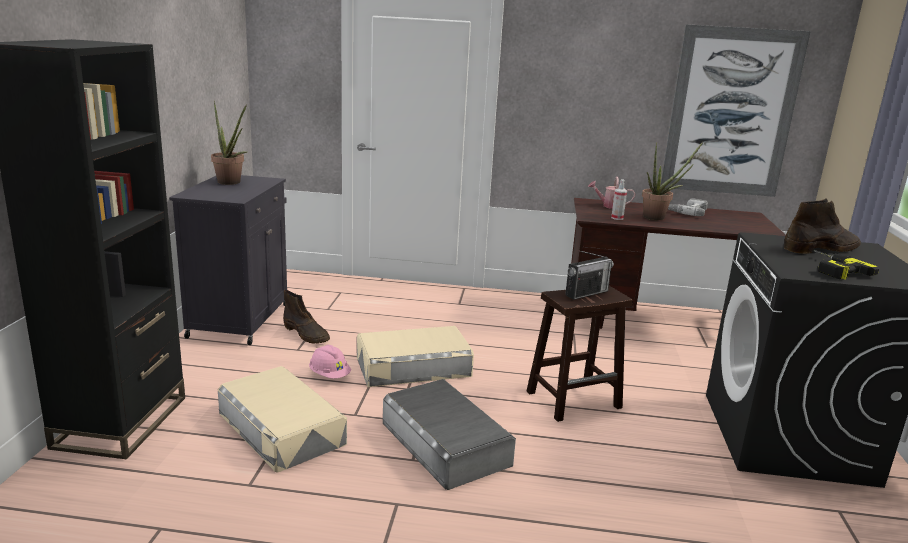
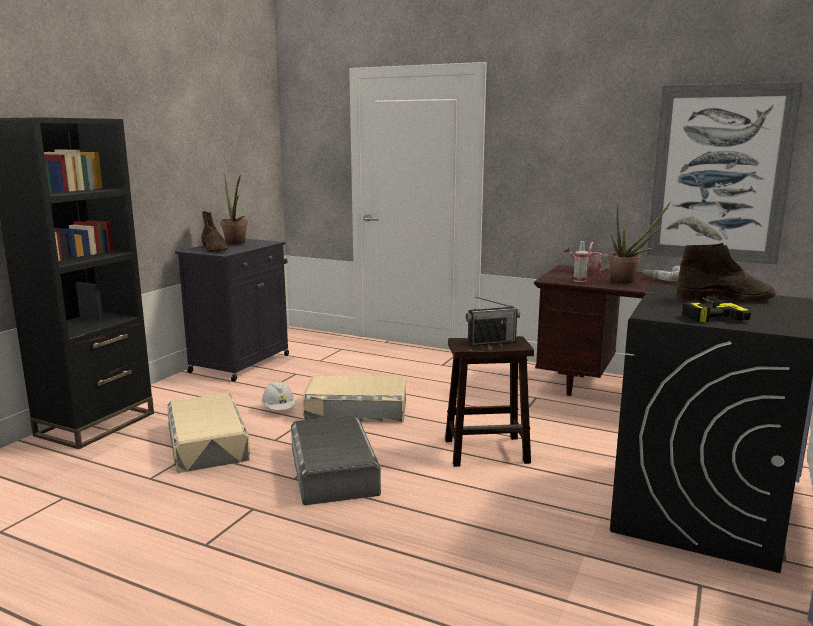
camera: 20 degrees right, 5 degrees down
brown boot [283,290,330,344] -> brown boot moved to [201,211,229,252]
pink hard hat [309,345,351,379] -> white hard hat [262,381,295,410]

